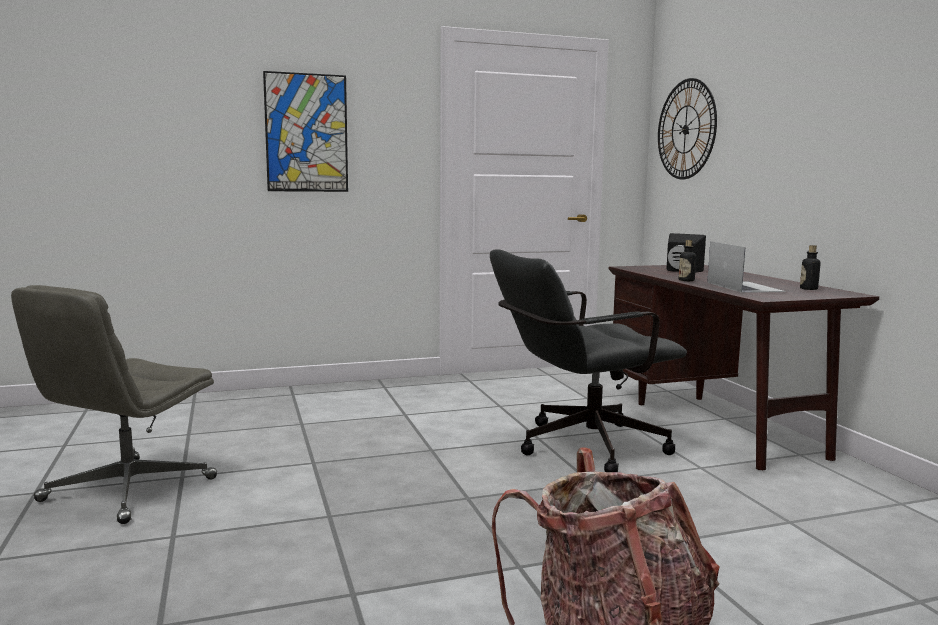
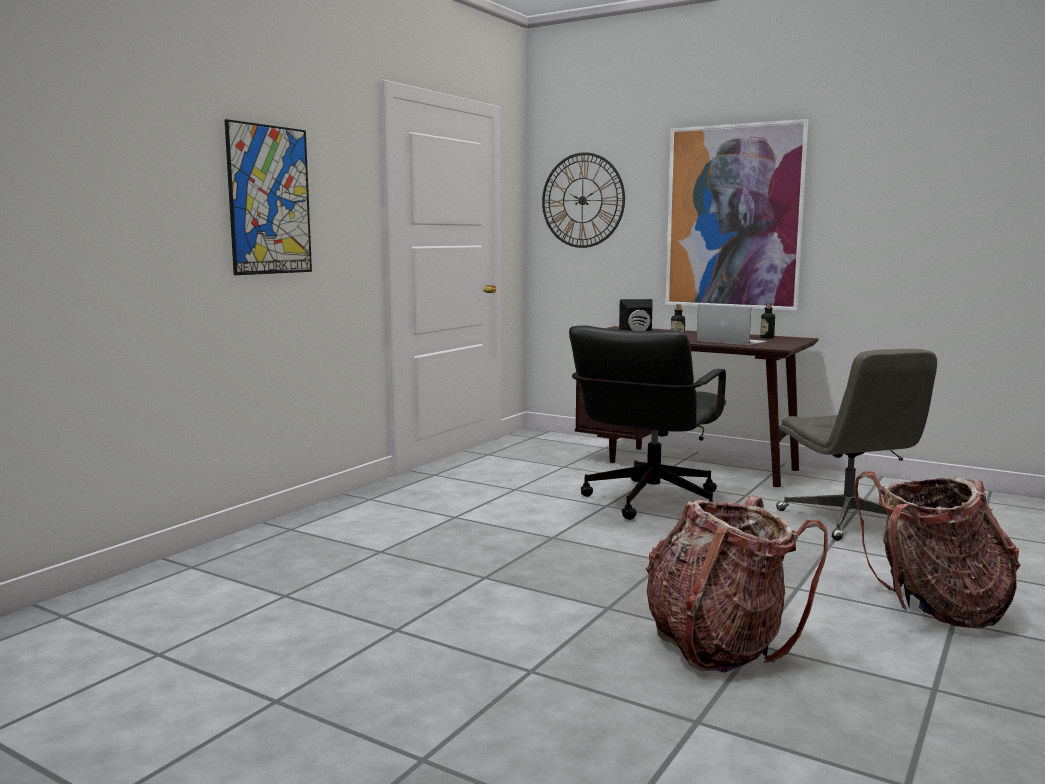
camera: 40 degrees left, 0 degrees up
grey office chair [11,285,217,524] -> grey office chair moved to [776,349,937,541]
none -> backpack [646,495,828,673]
none -> picture [665,119,808,311]

